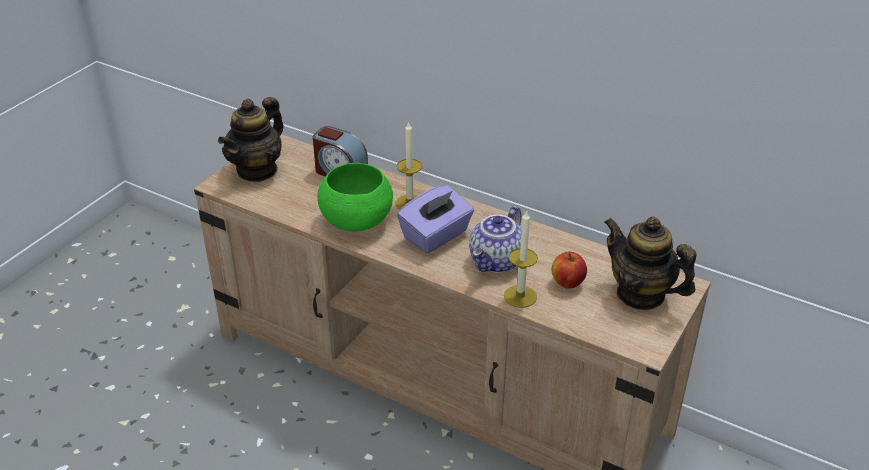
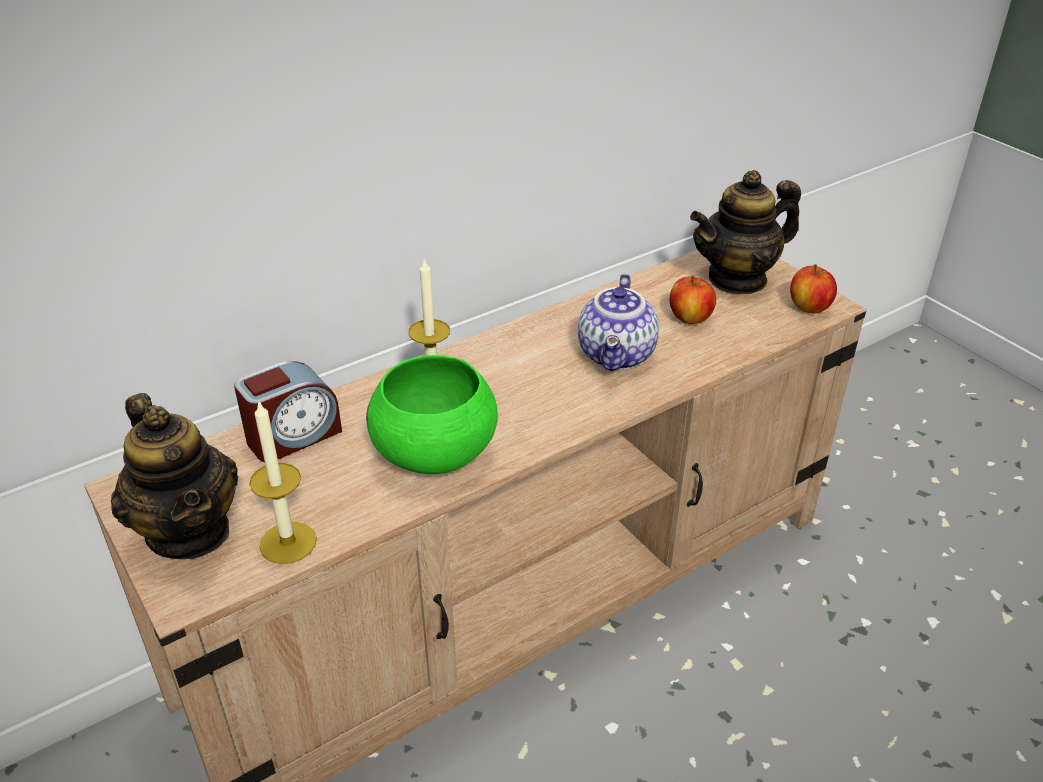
camera: 65 degrees left, 0 degrees up
purple tissue box [397,185,474,253] -> none
teapot [469,206,522,273] -> teapot turned 45 degrees clockwise [578,273,659,371]
candle [504,210,538,308] -> candle moved to [249,402,317,564]
none -> apple [790,264,837,313]

